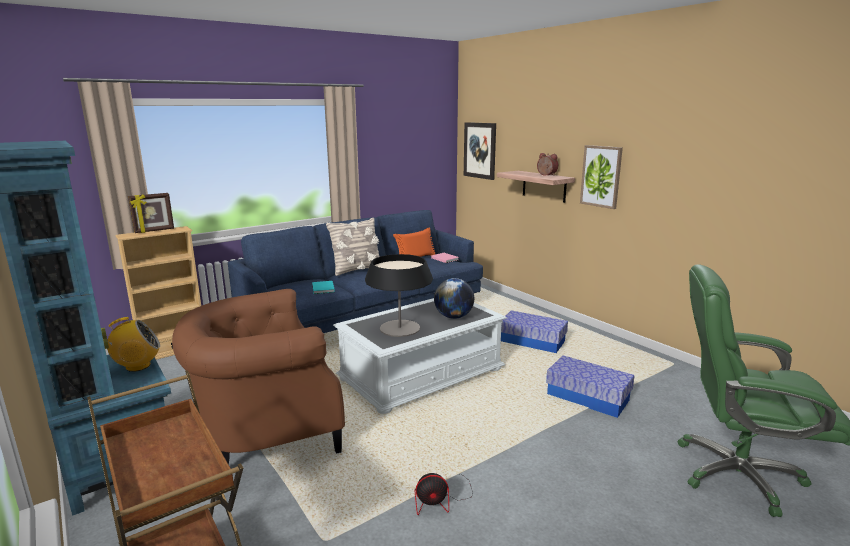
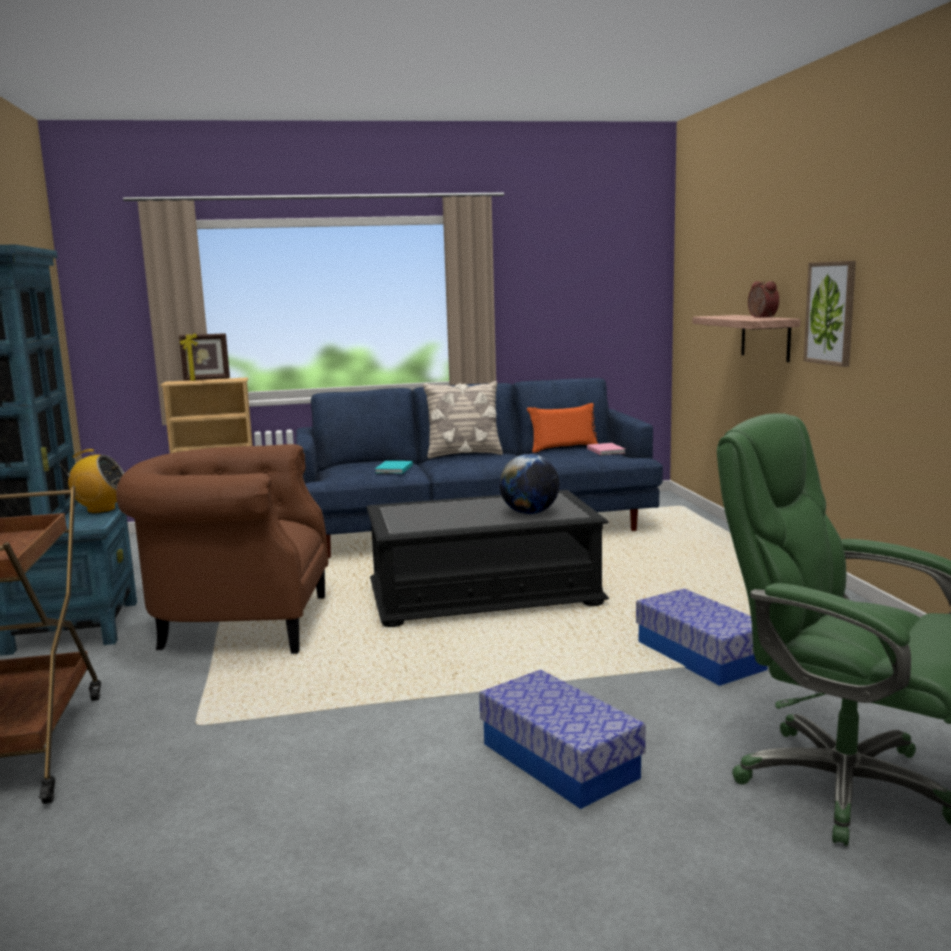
camera: 25 degrees right, 5 degrees down
white coffee table [333,298,507,414] -> black coffee table [366,490,609,627]
table lamp [365,254,433,337] -> none
fan [415,473,473,515] -> none
picture [464,122,496,180] -> none
storage box [501,310,568,353] -> storage box moved to [479,669,646,809]

